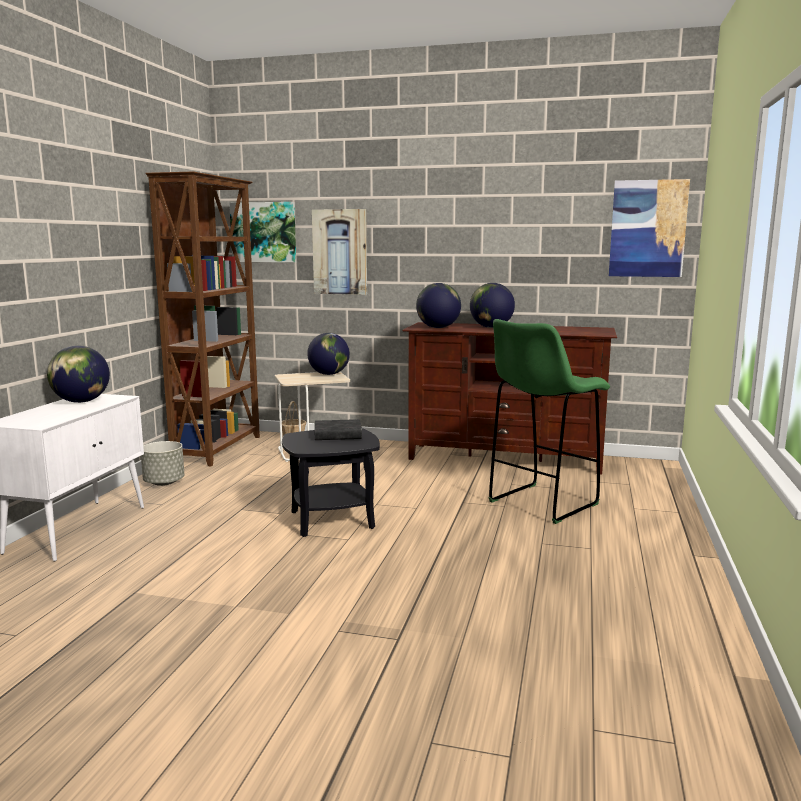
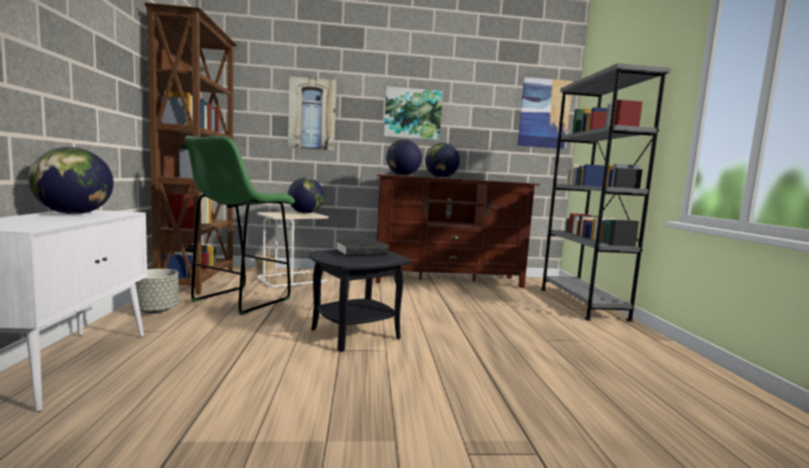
camera: 20 degrees left, 5 degrees down
picture [229,202,296,262] -> picture moved to [384,86,443,140]
green stool [489,319,610,524] -> green stool moved to [185,136,295,315]
none -> grey bookcase [541,63,670,322]

